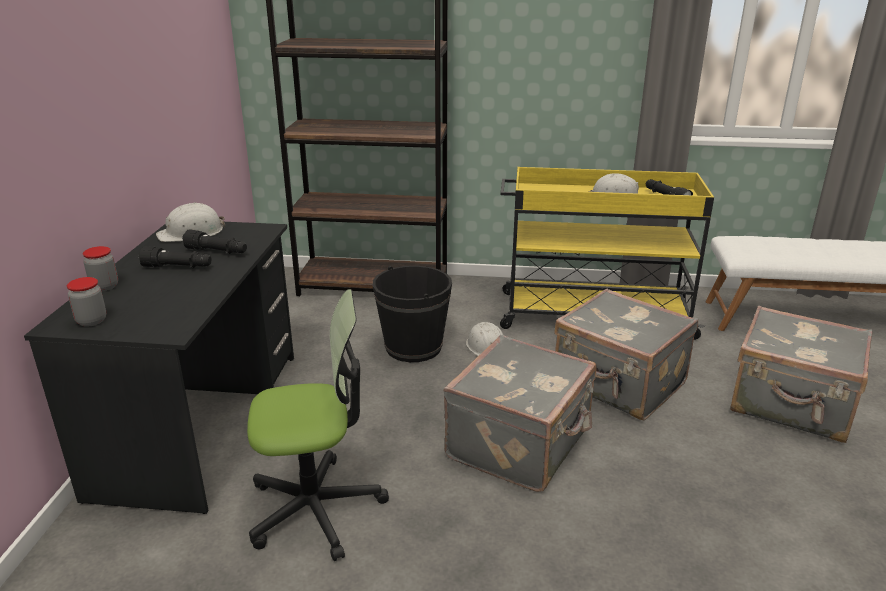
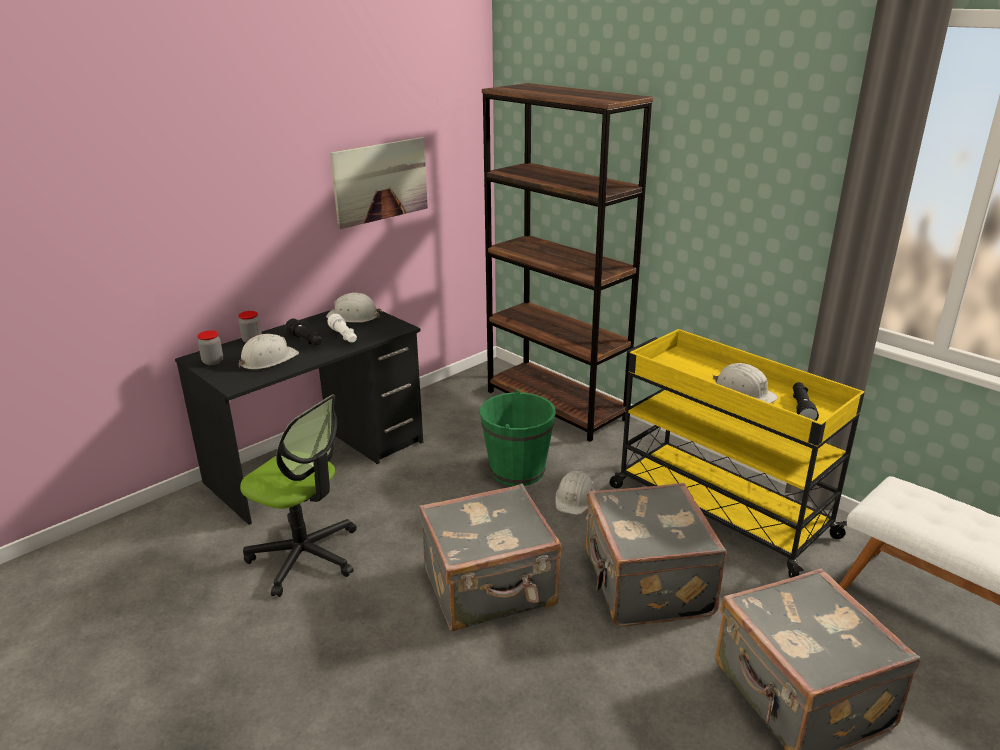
camera: 40 degrees right, 0 degrees up
black flashlight [182,229,247,254] -> white flashlight [328,313,357,343]
black bucket [373,266,452,362] -> green bucket [480,389,556,486]
none -> white hard hat [239,334,299,369]
none -> picture [330,137,428,229]

